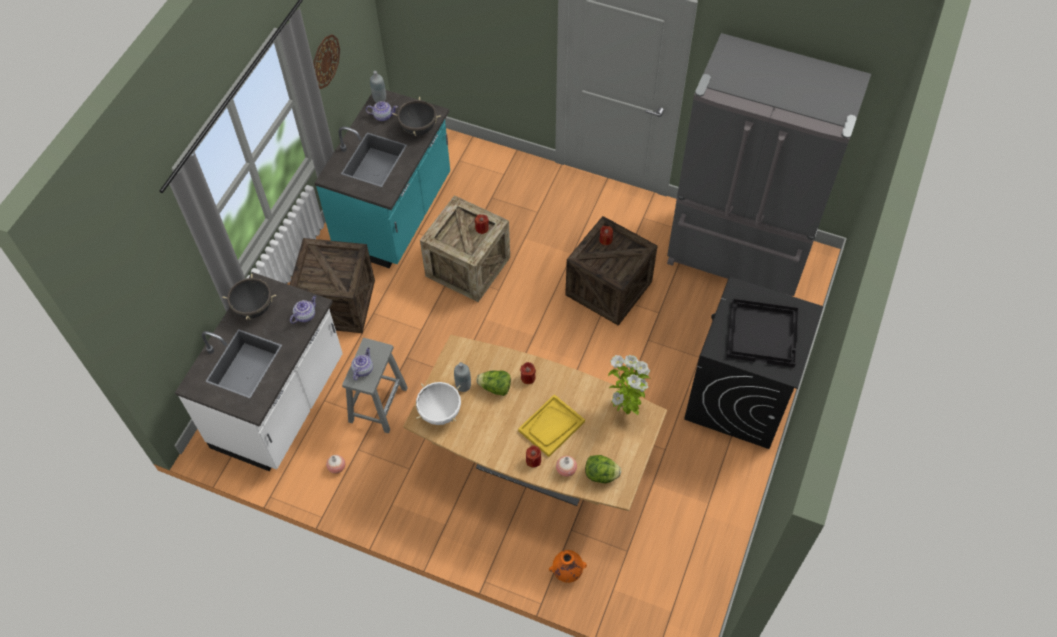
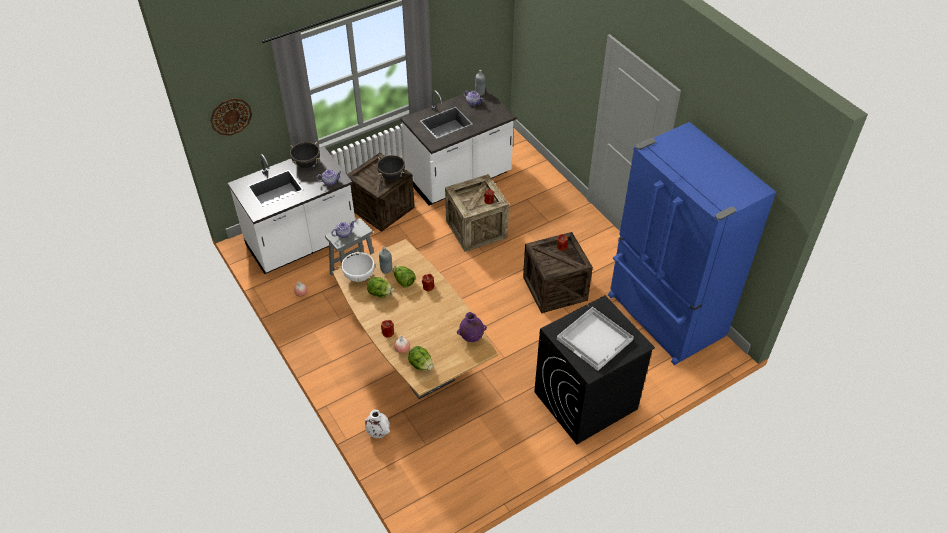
camera: 35 degrees right, 10 degrees down
wall clock [313,34,340,89] -> wall clock moved to [210,98,252,136]
turquoise counter [315,90,450,268] -> white counter [401,87,517,205]
black cooking pot [393,97,441,136] -> black cooking pot moved to [377,155,405,180]
yellow tray [518,394,585,457] -> none
orange vase [549,550,587,583] -> white vase [365,409,390,438]
potted plant [608,355,650,415] -> purple vase [457,312,487,342]
grey fridge [667,33,871,296] -> blue fridge [608,122,776,365]
black tray [727,298,799,367] -> white tray [557,307,634,371]
none -> lettuce [367,277,393,297]

